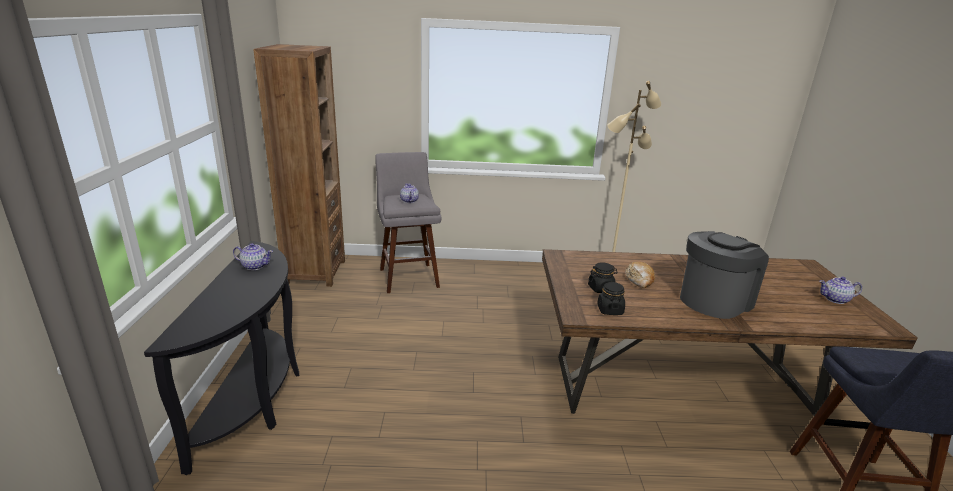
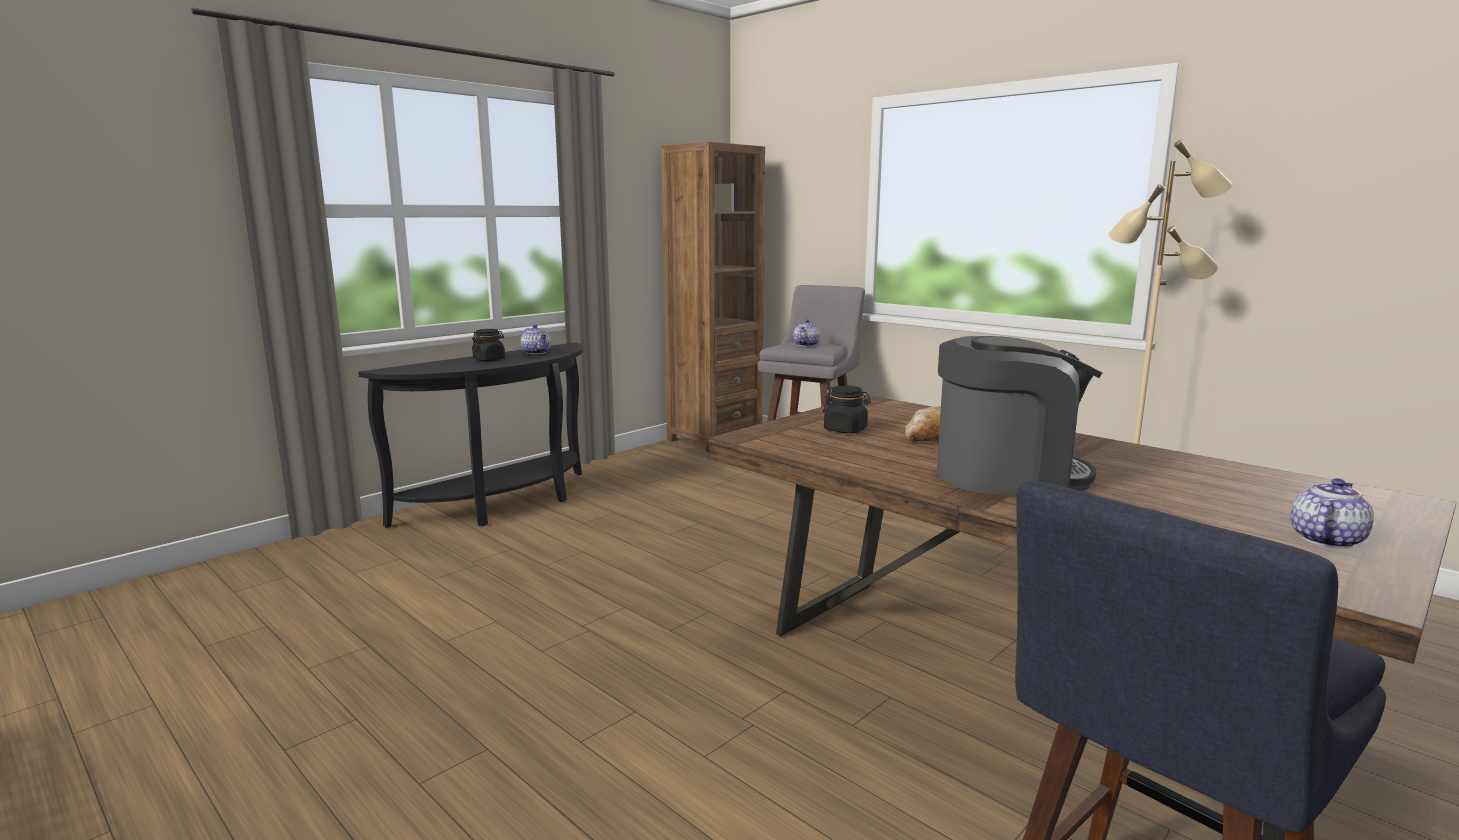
camera: 45 degrees right, 10 degrees down
black jar [597,282,625,315] -> black jar moved to [472,329,505,361]
teapot [819,277,862,304] -> teapot turned 90 degrees clockwise [1290,478,1374,549]

